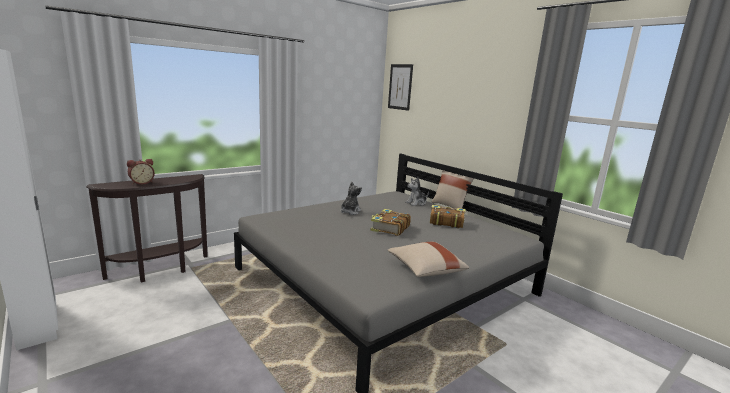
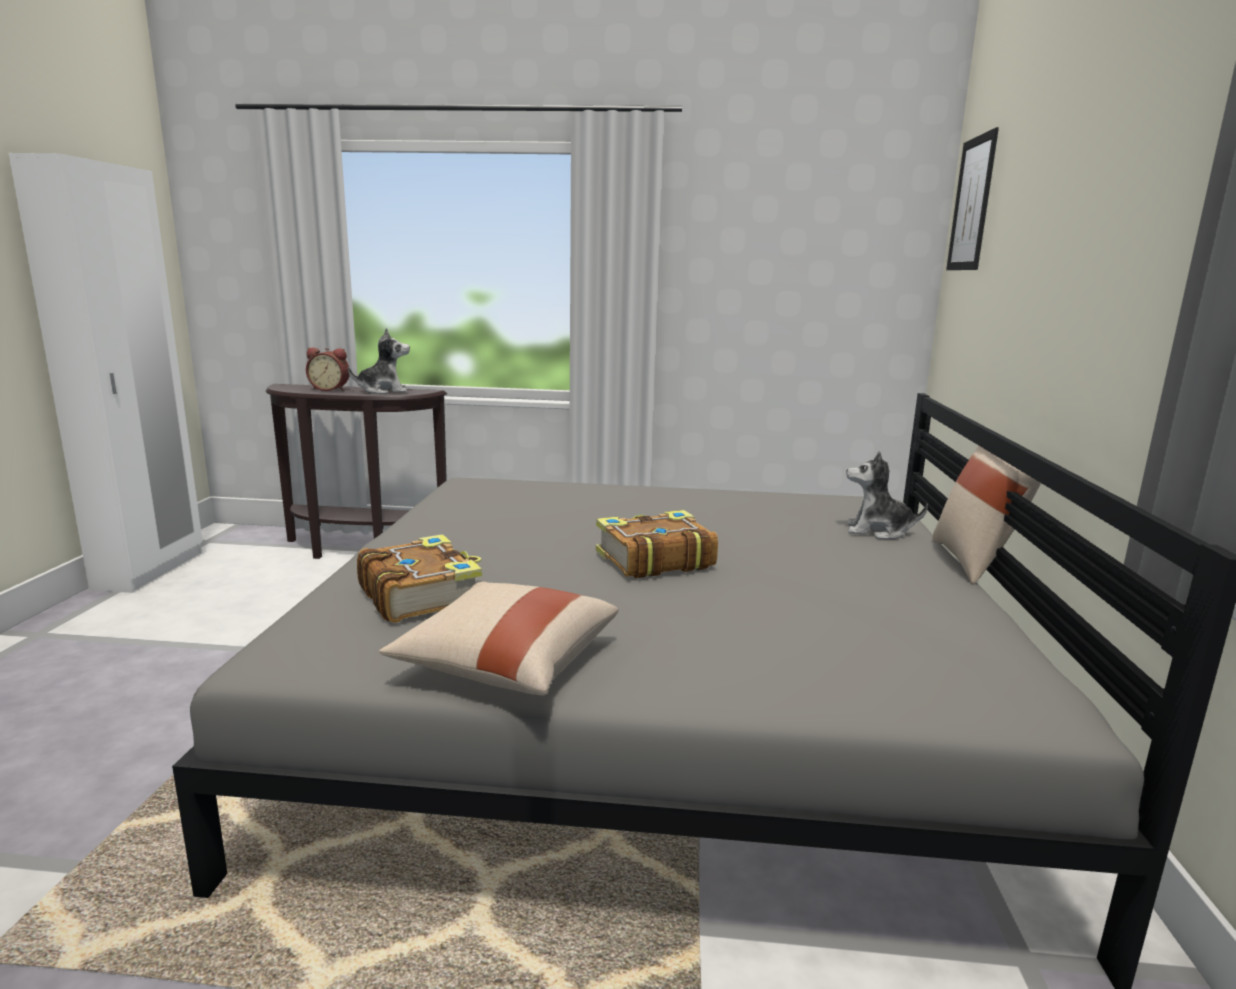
camera: 45 degrees right, 0 degrees up
plush toy [340,182,362,215] -> plush toy moved to [348,328,410,394]
book [430,205,465,228] -> book moved to [357,534,482,623]

